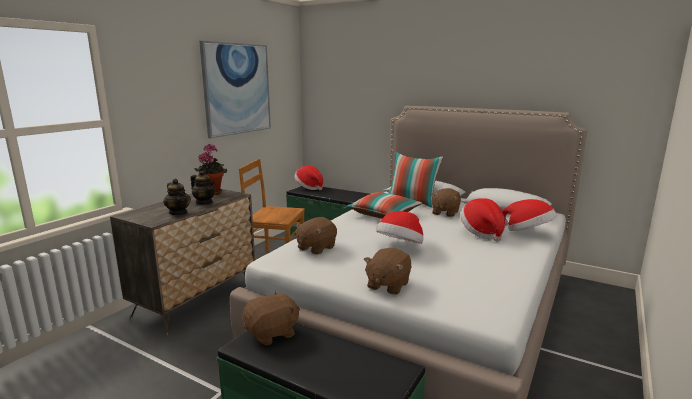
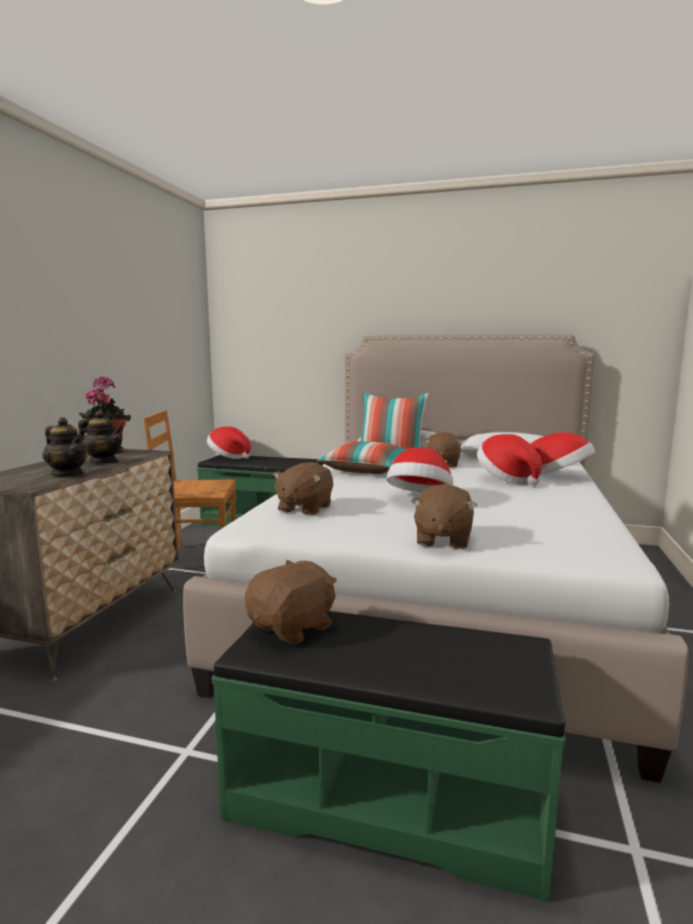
camera: 15 degrees left, 5 degrees down
picture [199,41,271,138] -> none

